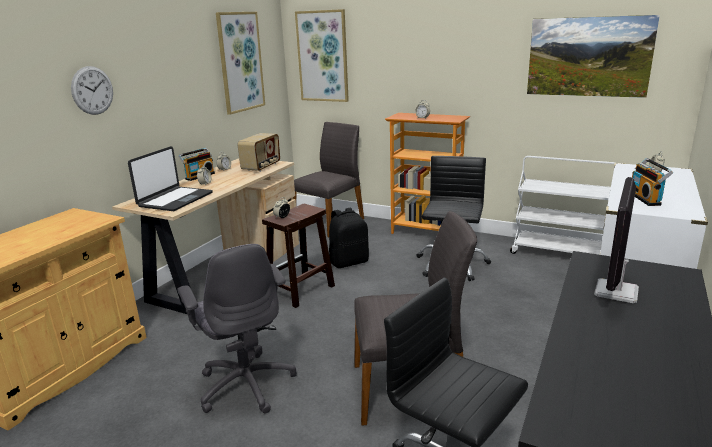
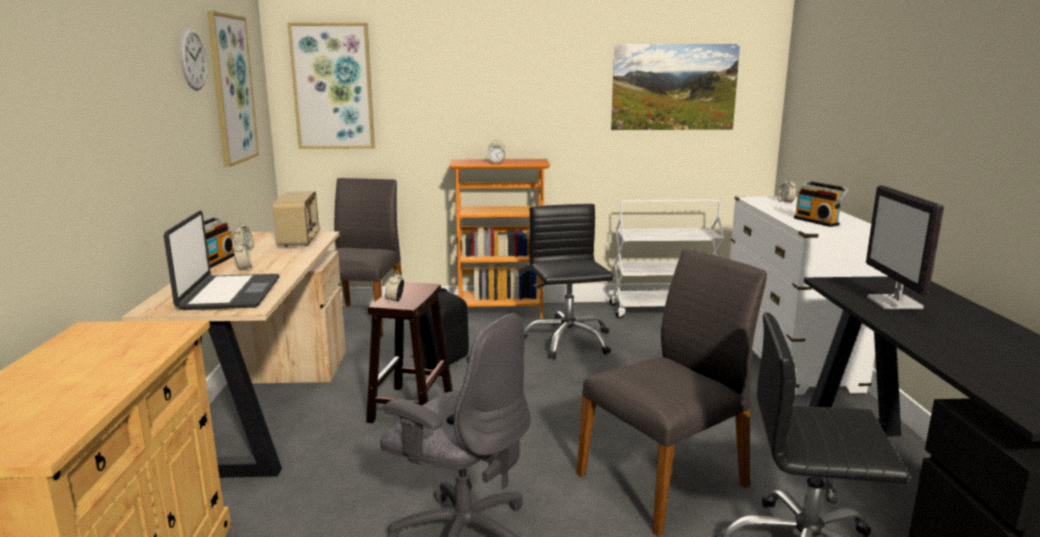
camera: 30 degrees left, 5 degrees down
wall clock [71,66,113,115] -> wall clock moved to [179,28,207,91]

